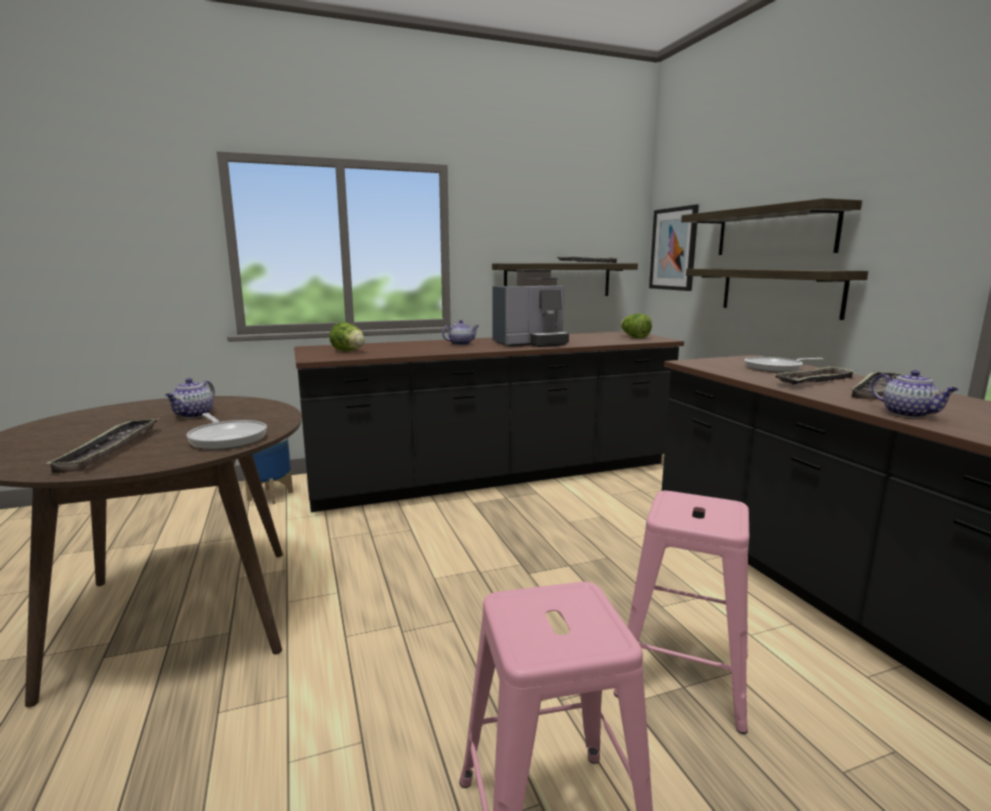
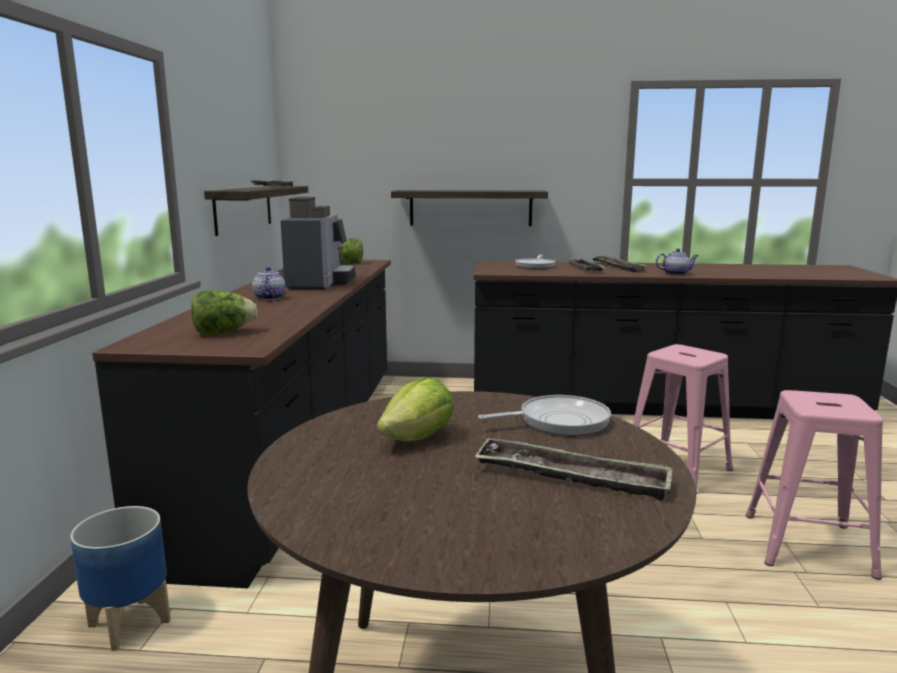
camera: 65 degrees left, 0 degrees up
teapot [165,378,215,418] -> lettuce [377,378,454,441]
picture [649,205,699,291] -> none
shelf [681,198,862,255] -> none

